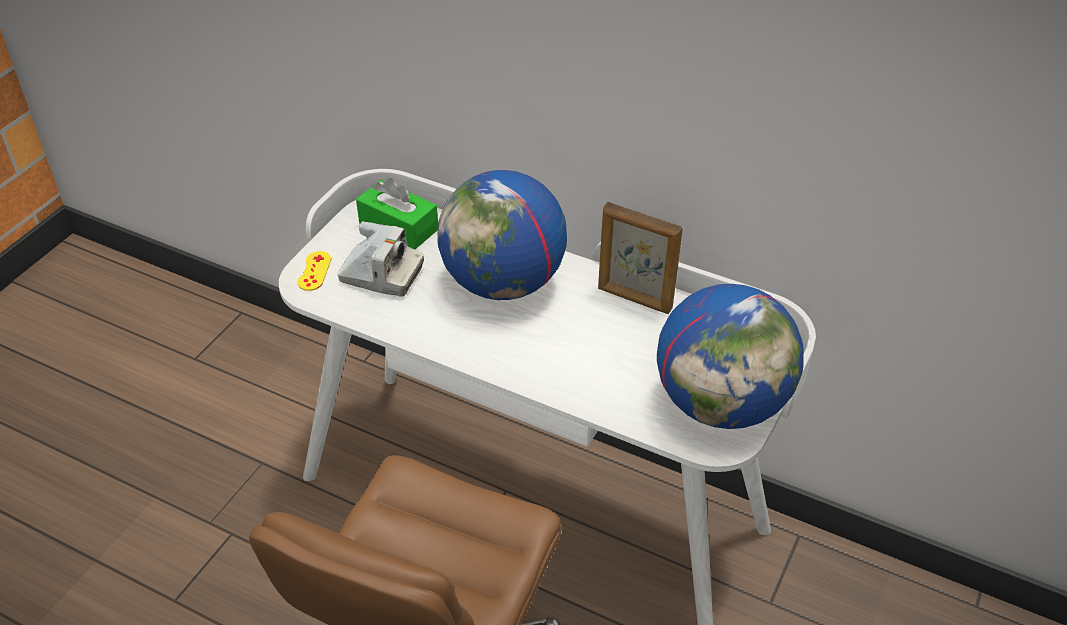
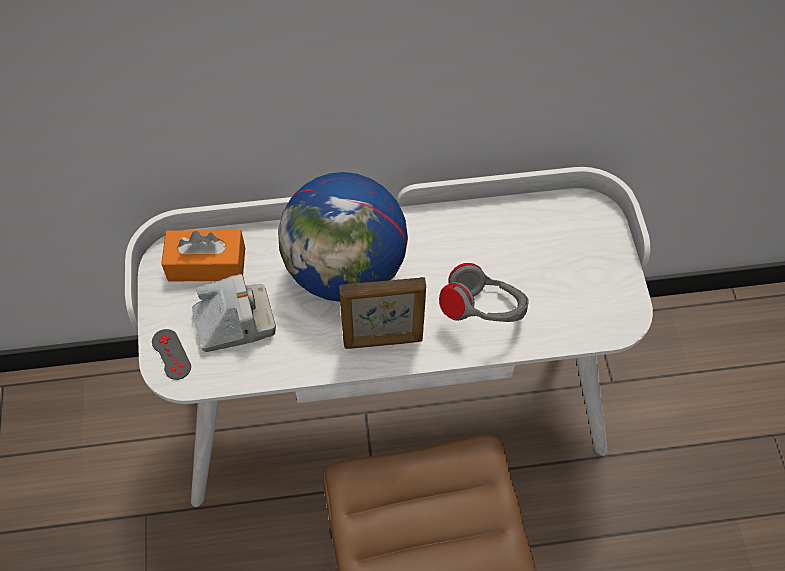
camera: 35 degrees left, 15 degrees up
yellow game controller [297,251,331,291] -> grey game controller [152,329,191,380]
green tissue box [356,178,438,249] -> orange tissue box [161,230,245,281]
picture frame [598,202,683,314] -> picture frame moved to [339,277,426,349]
globe [657,284,804,429] -> none
none -> grey headphones [439,263,529,322]

